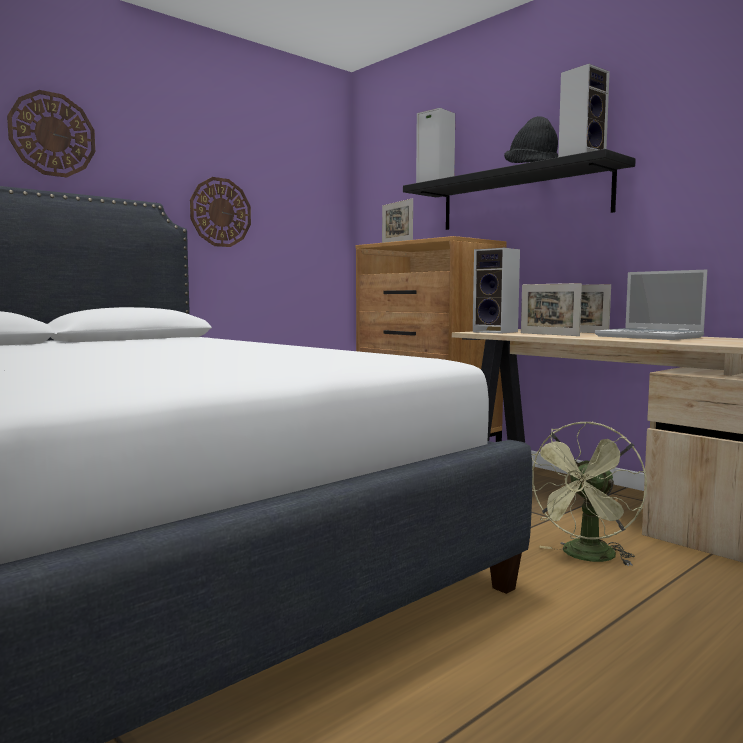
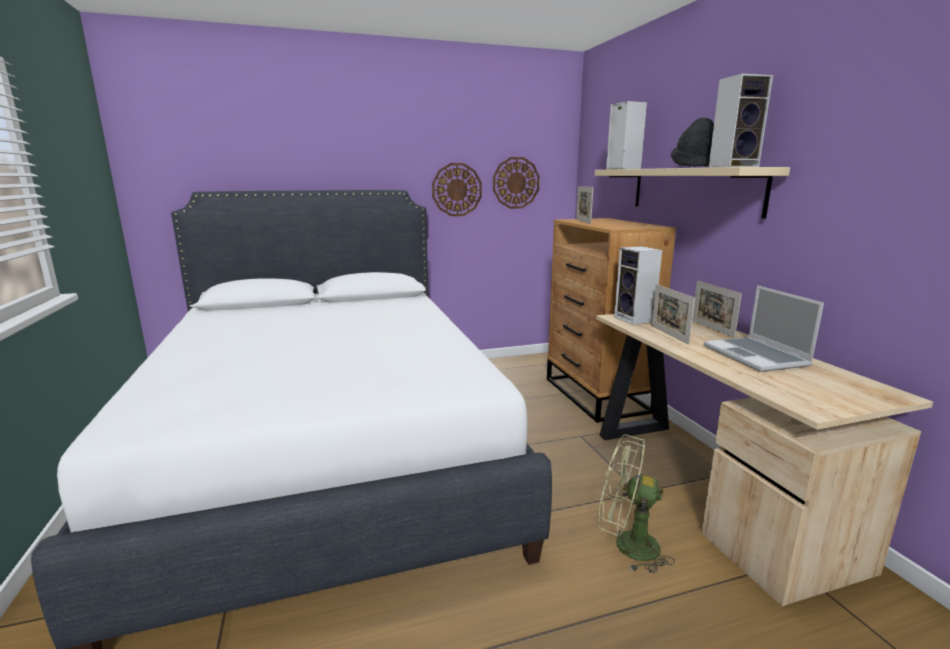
camera: 25 degrees right, 10 degrees up
wall clock [7,90,95,177] -> wall clock moved to [493,157,540,209]
black shelf [403,149,636,230] -> beige shelf [595,167,790,219]
green fan [531,421,647,566] -> green fan turned 45 degrees clockwise [598,435,675,573]

